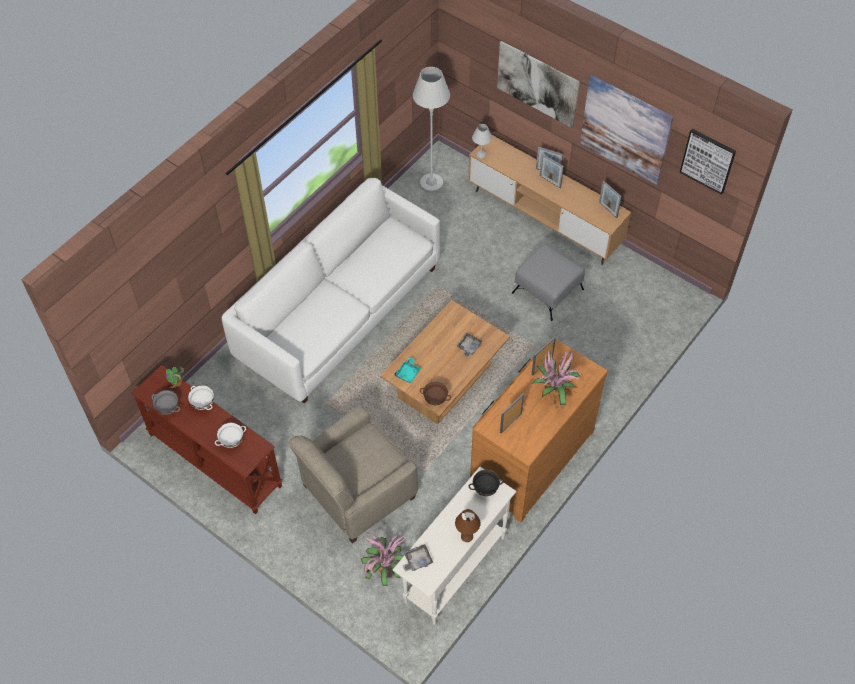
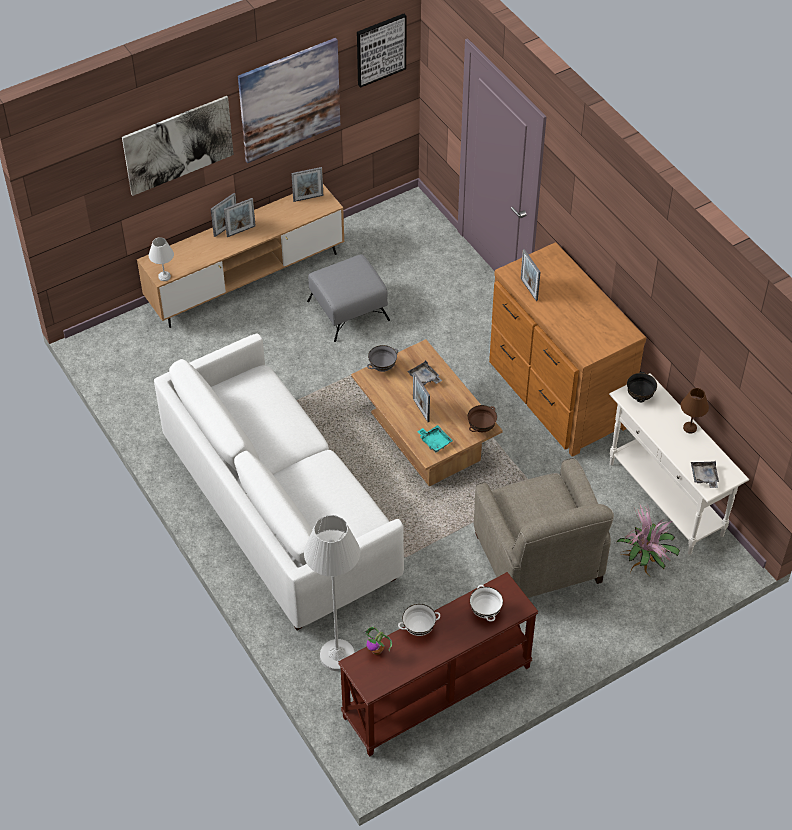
camera: 70 degrees left, 5 degrees down
grey bowl [152,390,180,415] -> grey bowl moved to [367,345,398,372]
white floor lamp [413,67,450,193] -> white floor lamp moved to [304,515,360,671]
picture frame [500,394,524,433] -> picture frame moved to [413,372,430,422]
potted plant [532,351,584,410] -> none

